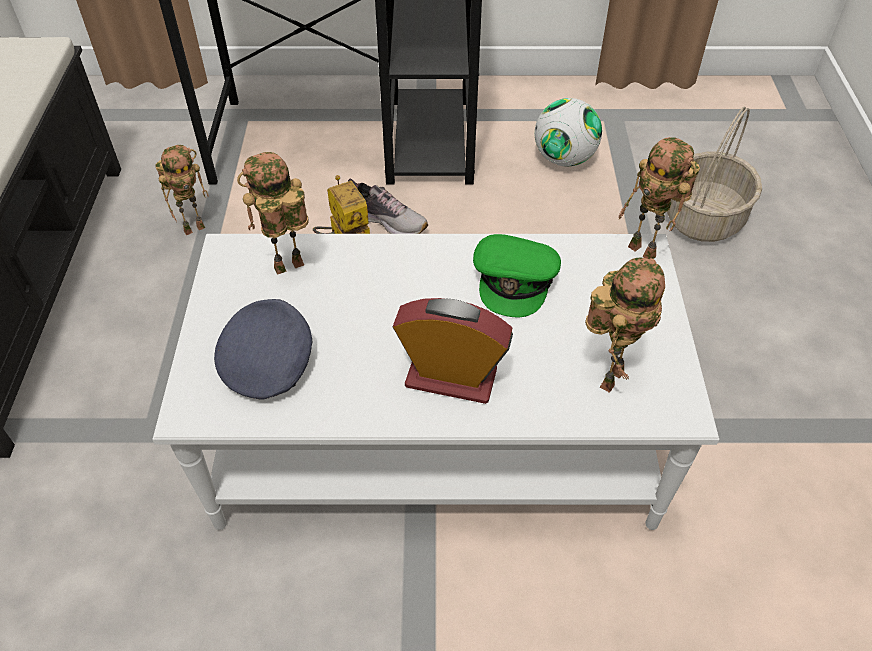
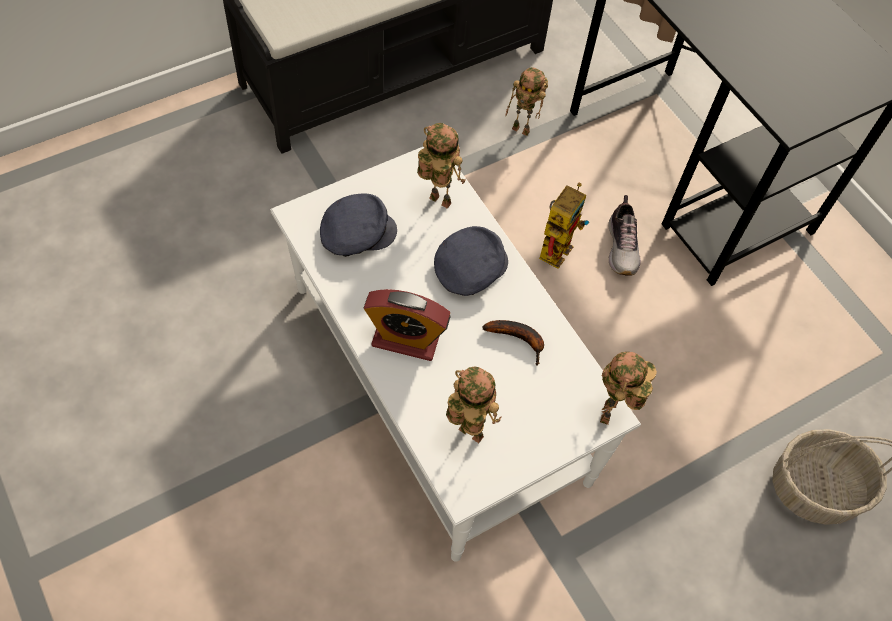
camera: 55 degrees right, 10 degrees up
alarm clock [393,298,513,404] -> alarm clock turned 120 degrees clockwise [364,289,451,361]
green cap [473,234,561,318] -> banana [483,320,544,365]
football [535,98,602,167] -> none
toy robot [585,258,665,393] -> toy robot turned 150 degrees counterclockwise [446,367,502,443]
none -> grey cap [434,226,508,296]

